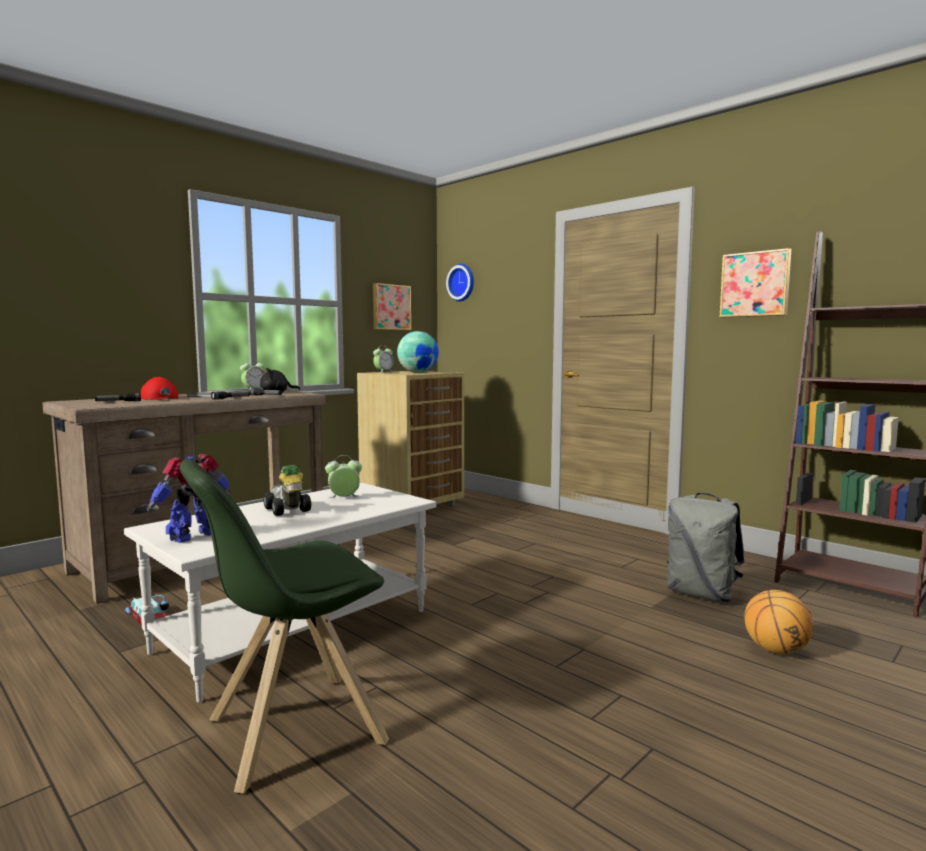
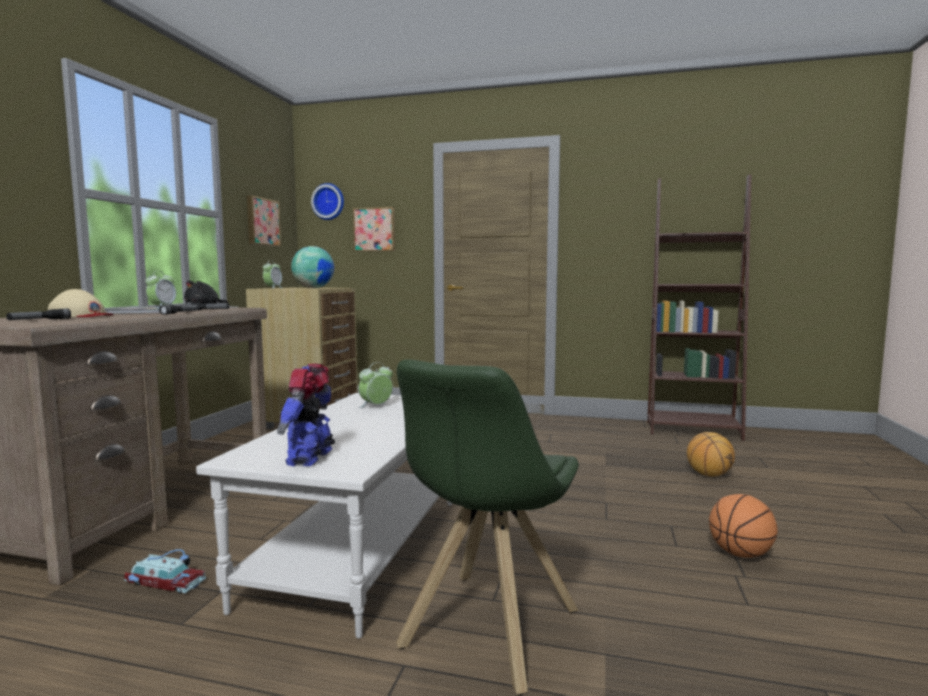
camera: 30 degrees left, 0 degrees up
red cap [141,377,179,400] -> beige cap [48,289,113,317]
toy car [263,465,311,516] -> none
grey backpack [667,493,745,602] -> none
picture [719,248,791,317] -> picture moved to [353,207,395,252]
none -> basketball [709,494,778,558]

